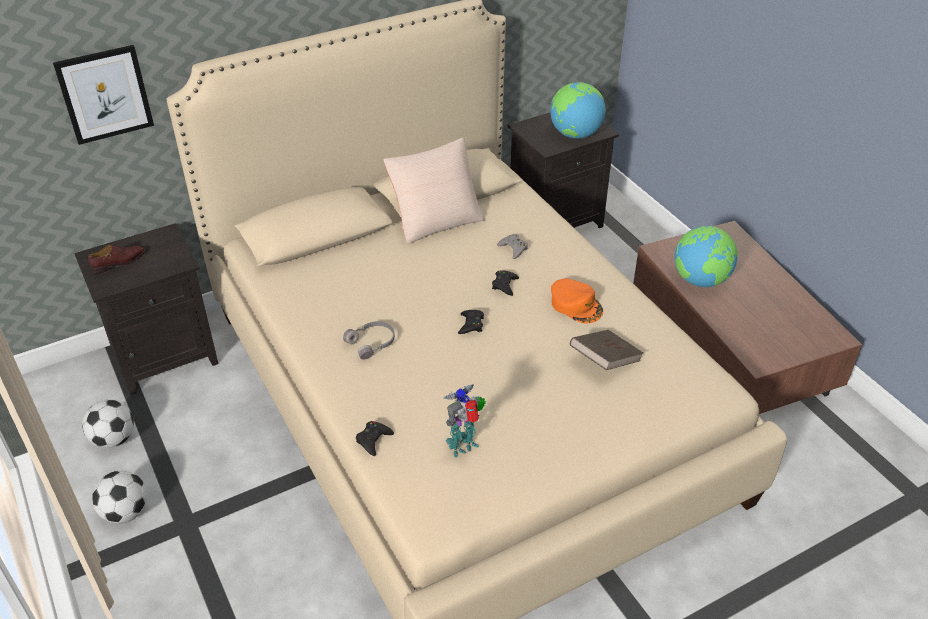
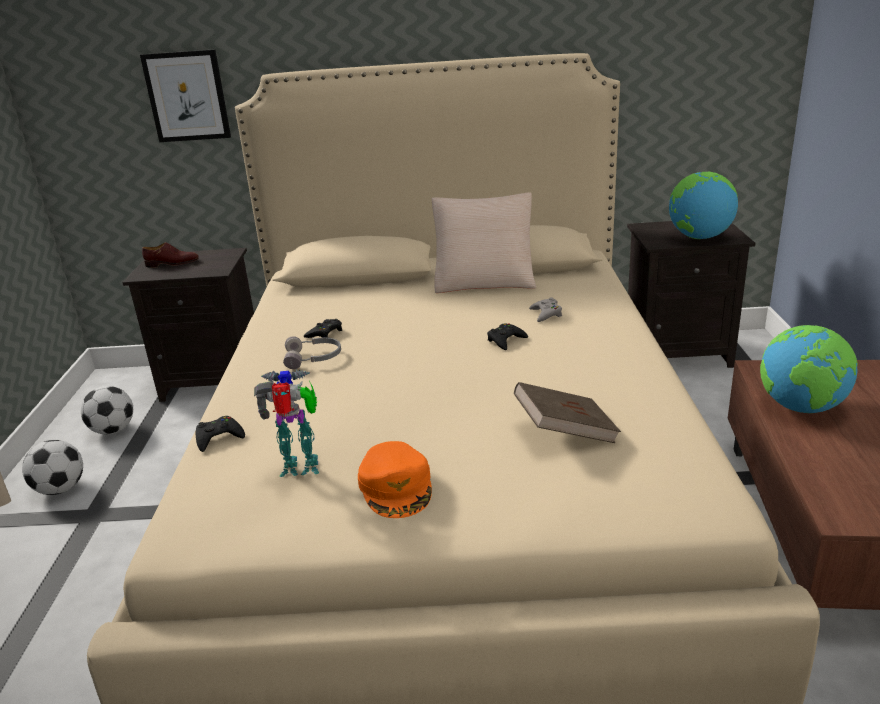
camera: 30 degrees right, 15 degrees down
black game controller [458,310,484,334] -> black game controller moved to [304,319,342,338]
orange cap [551,278,603,324] -> orange cap moved to [358,441,432,518]

